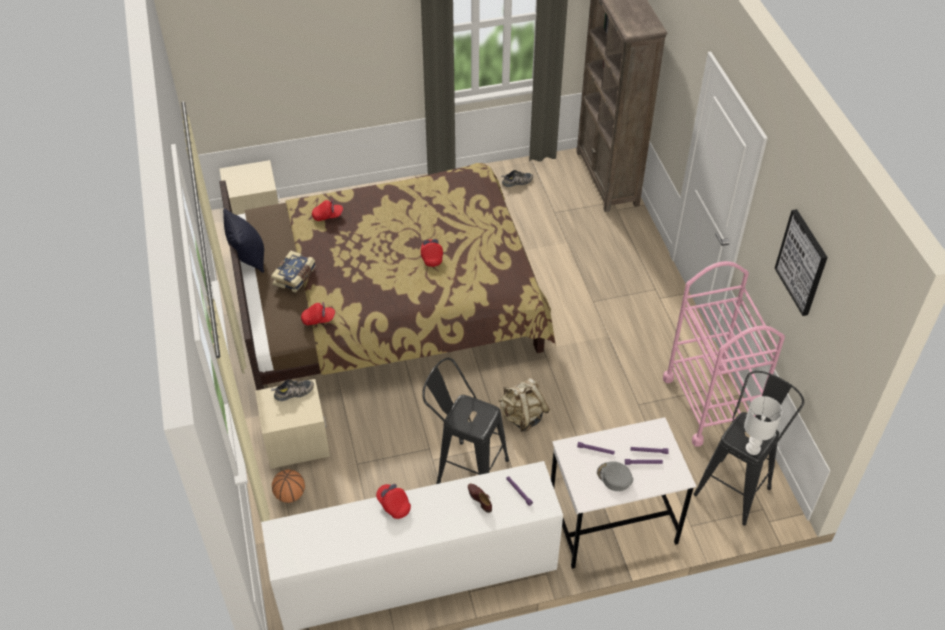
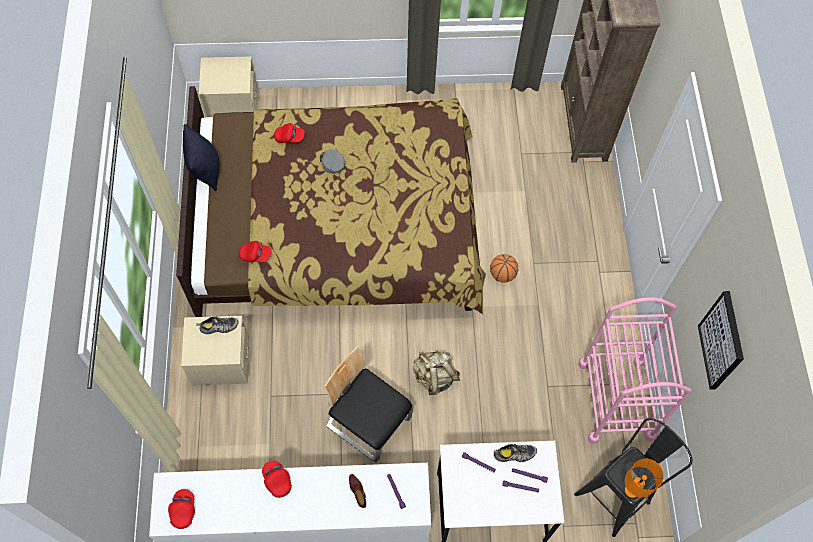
camera: 10 degrees right, 15 degrees up
book [271,250,316,293] -> none
basketball [272,469,305,503] -> basketball moved to [490,254,518,282]
red cap [421,239,443,267] -> red cap moved to [168,489,195,529]
black stool [422,358,509,484] -> chair [325,346,413,462]
shoe [501,170,533,187] -> shoe moved to [494,444,537,462]
grey cap [597,461,633,491] -> grey cap moved to [320,149,345,174]
white table lamp [744,396,782,455] -> orange table lamp [625,459,664,498]

